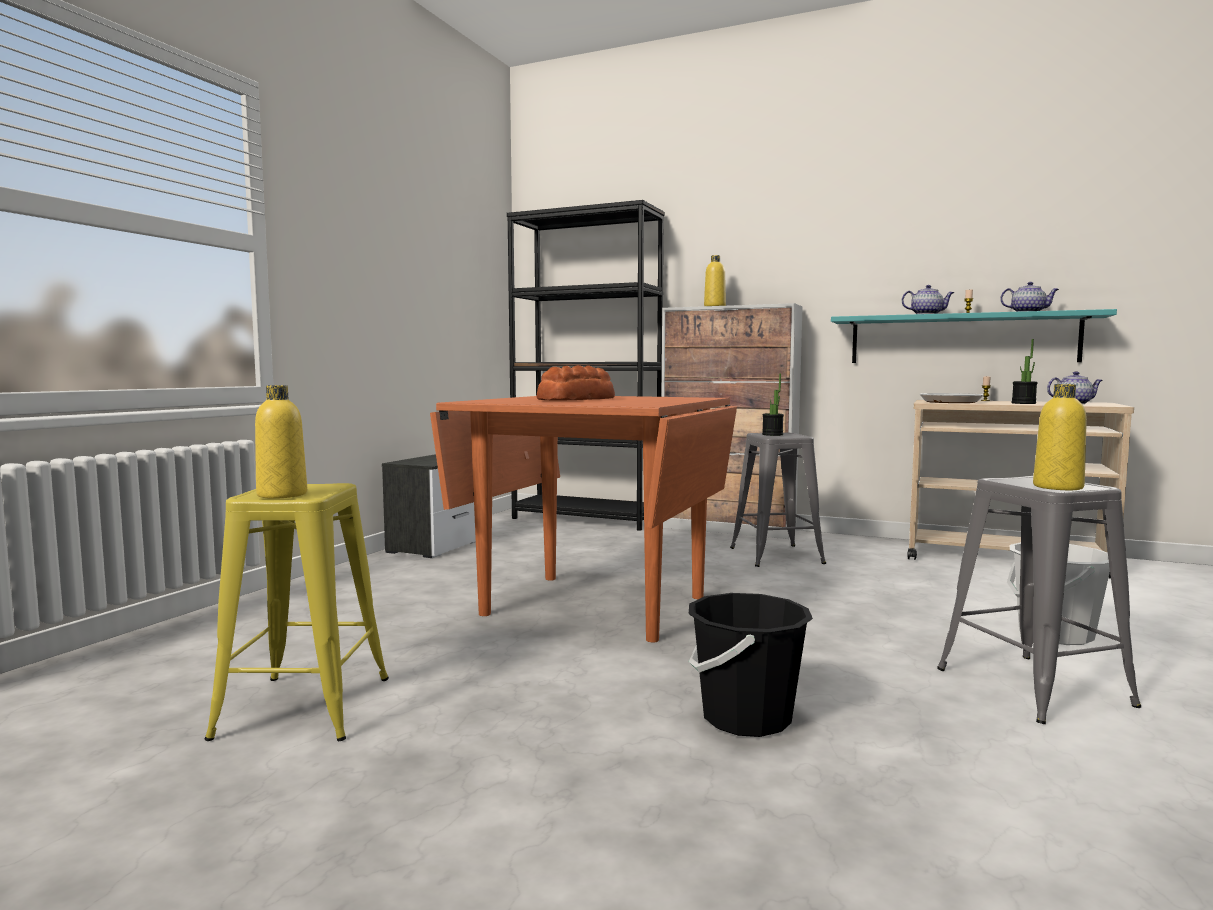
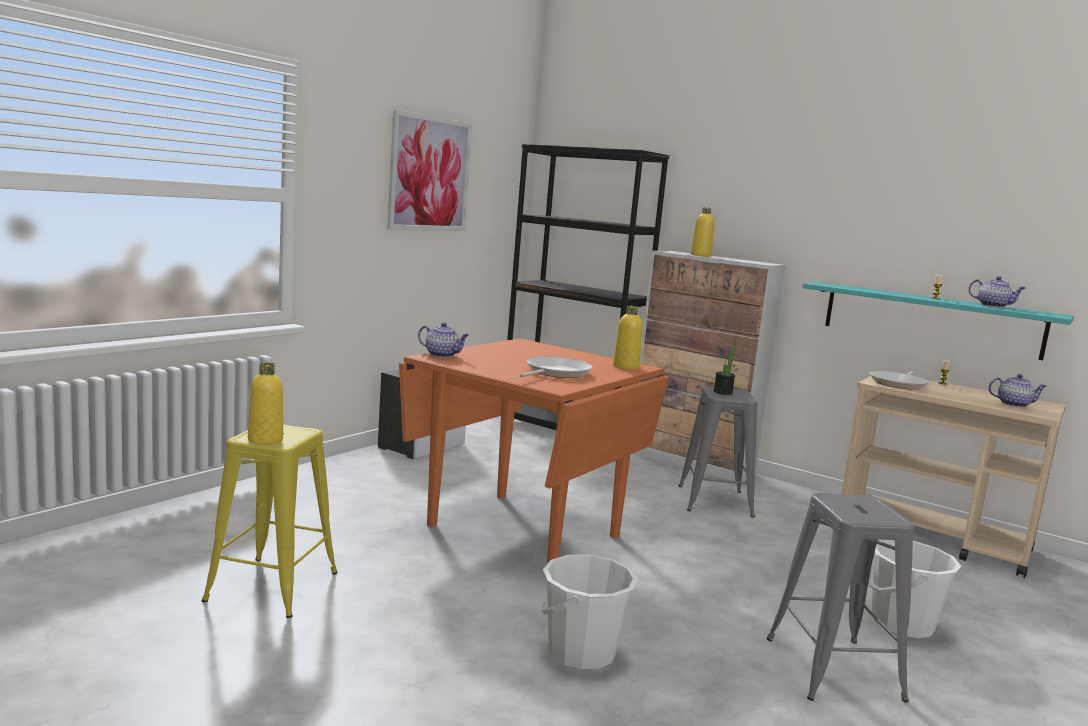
camera: 10 degrees right, 5 degrees up
bread [537,365,615,401] -> none
black bucket [689,593,813,737] -> white bucket [542,555,638,669]
teapot [902,285,954,314] -> teapot moved to [418,322,469,358]
potted plant [1012,339,1038,404] -> none
yellow bottle [1033,384,1087,490] -> yellow bottle moved to [613,305,642,369]
none -> picture [388,110,472,231]
none -> frying pan [519,357,592,378]

